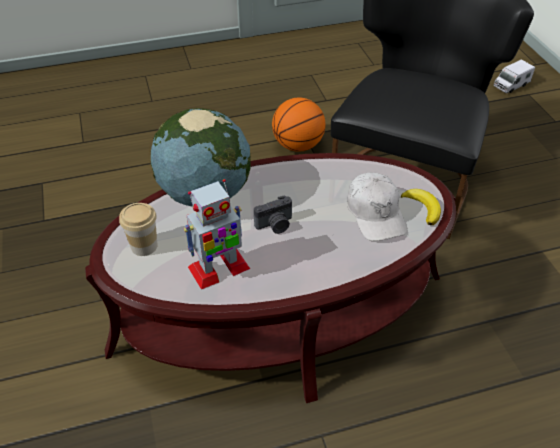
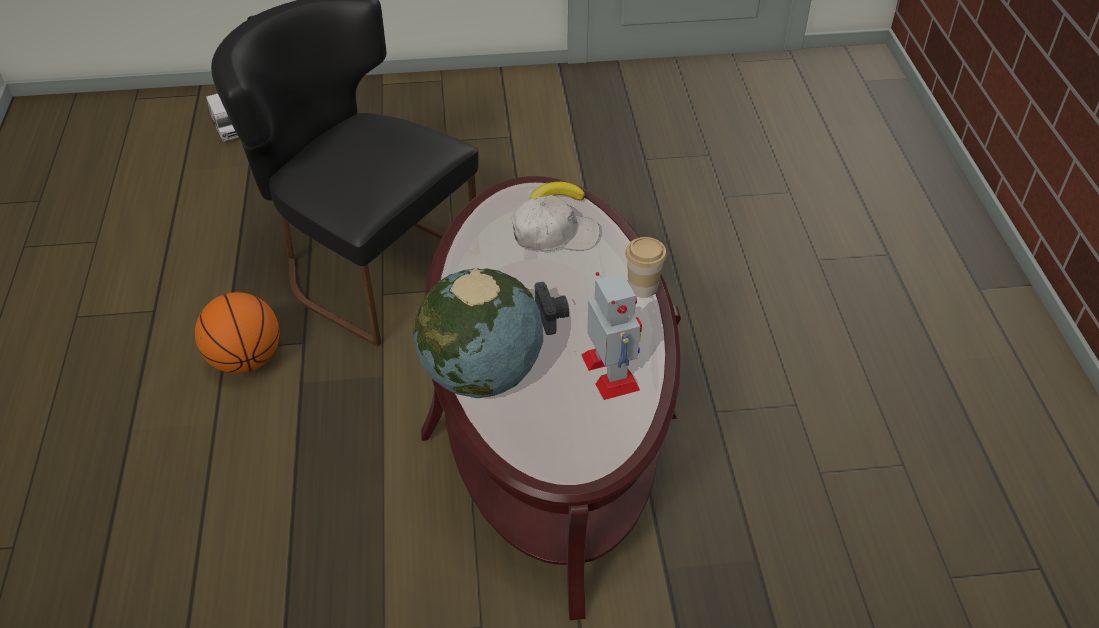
camera: 80 degrees left, 0 degrees up
cup [119,203,158,256] -> cup moved to [625,237,667,298]

